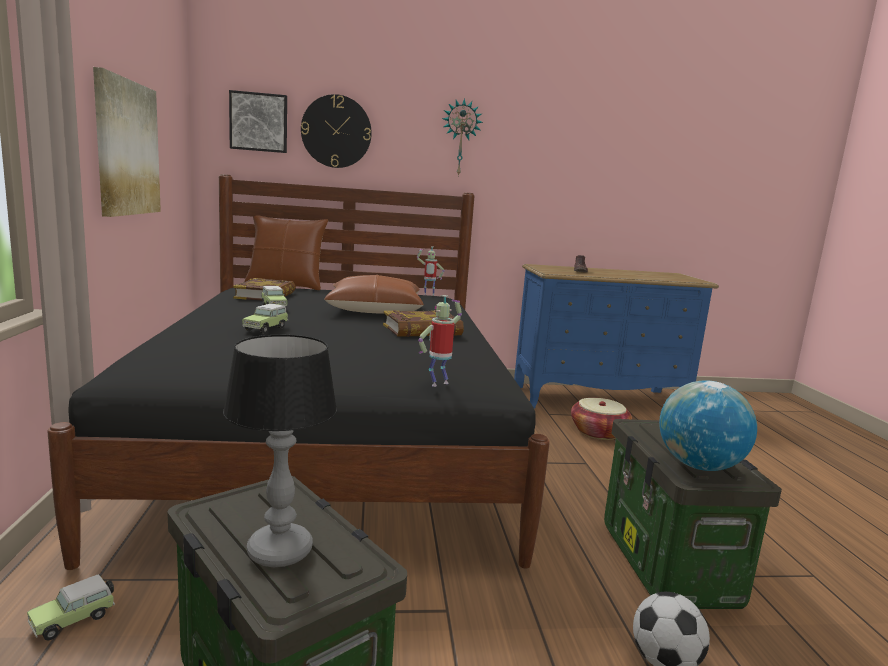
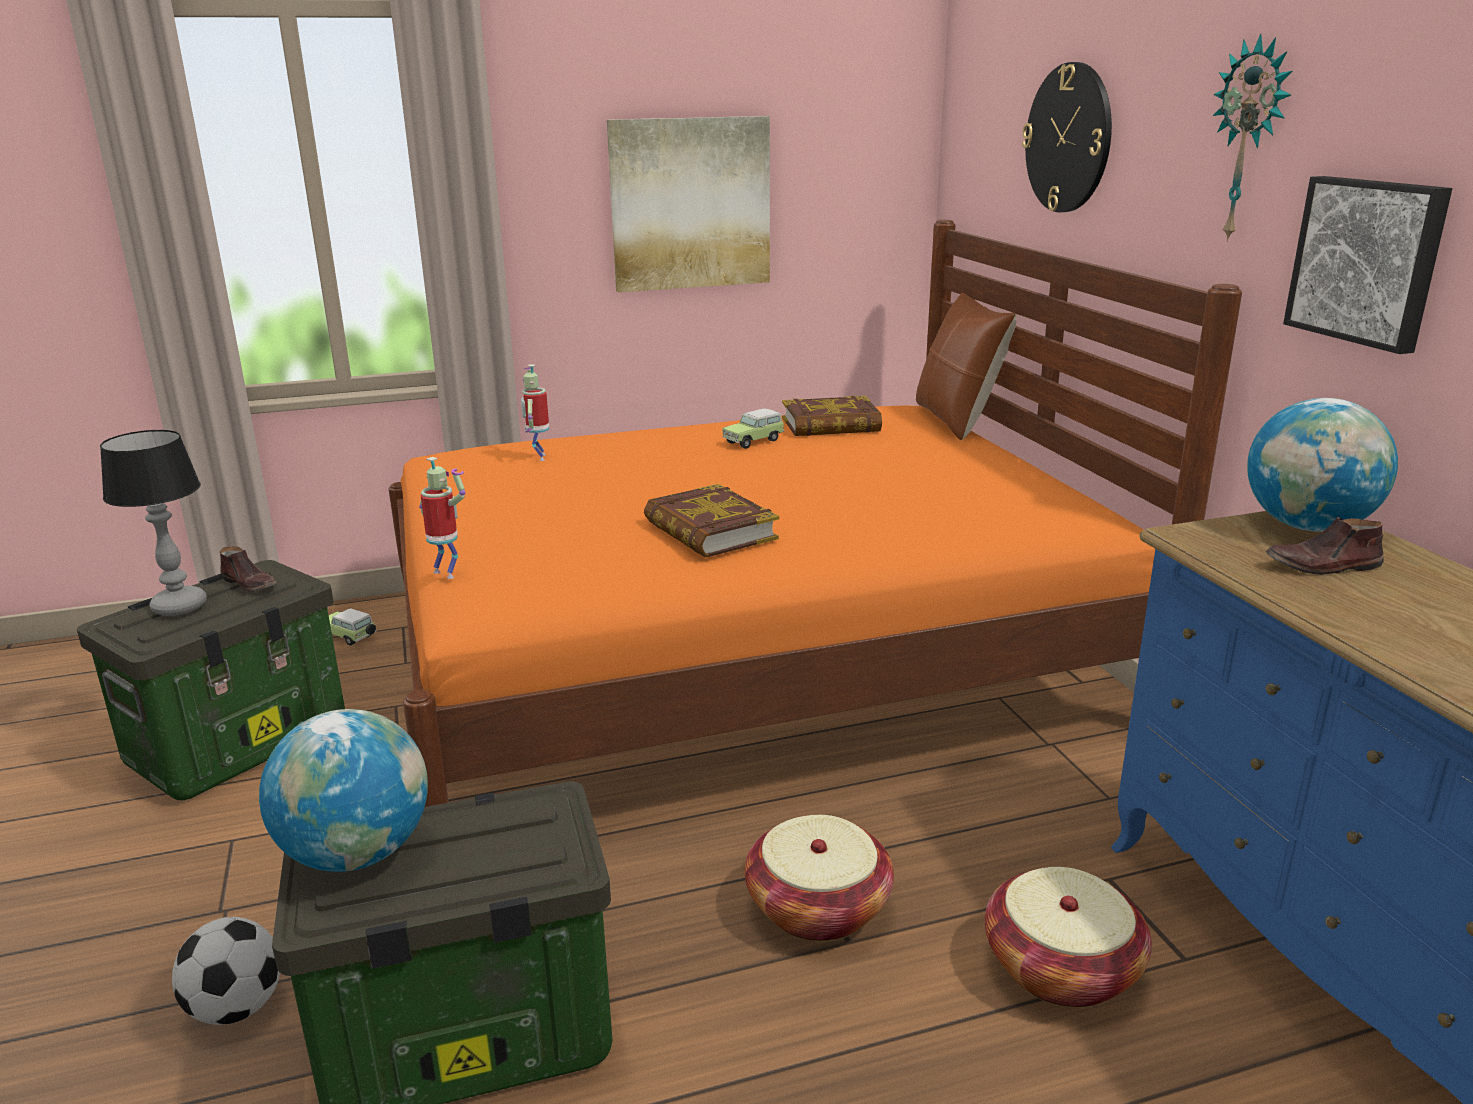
camera: 80 degrees right, 10 degrees up
black bed [47,174,550,570] -> orange bed [389,220,1242,807]
picture [229,90,287,153] -> picture moved to [1283,176,1452,354]
toy car [242,304,289,334] -> none
brown pillow [324,275,424,314] -> none
toy robot [417,246,445,295] -> toy robot moved to [521,364,549,461]
none -> brown shoe [220,546,277,592]
none -> basket [745,815,894,942]
none -> globe [1247,398,1398,532]

